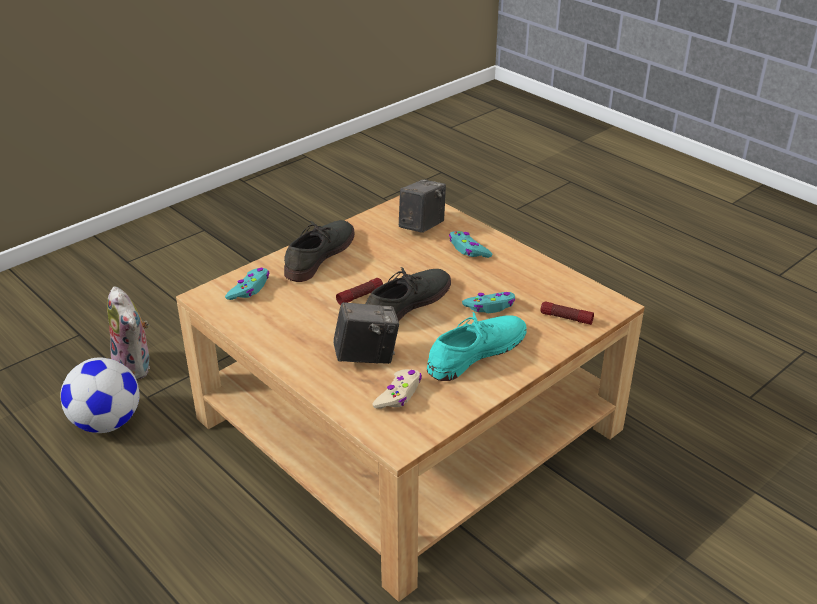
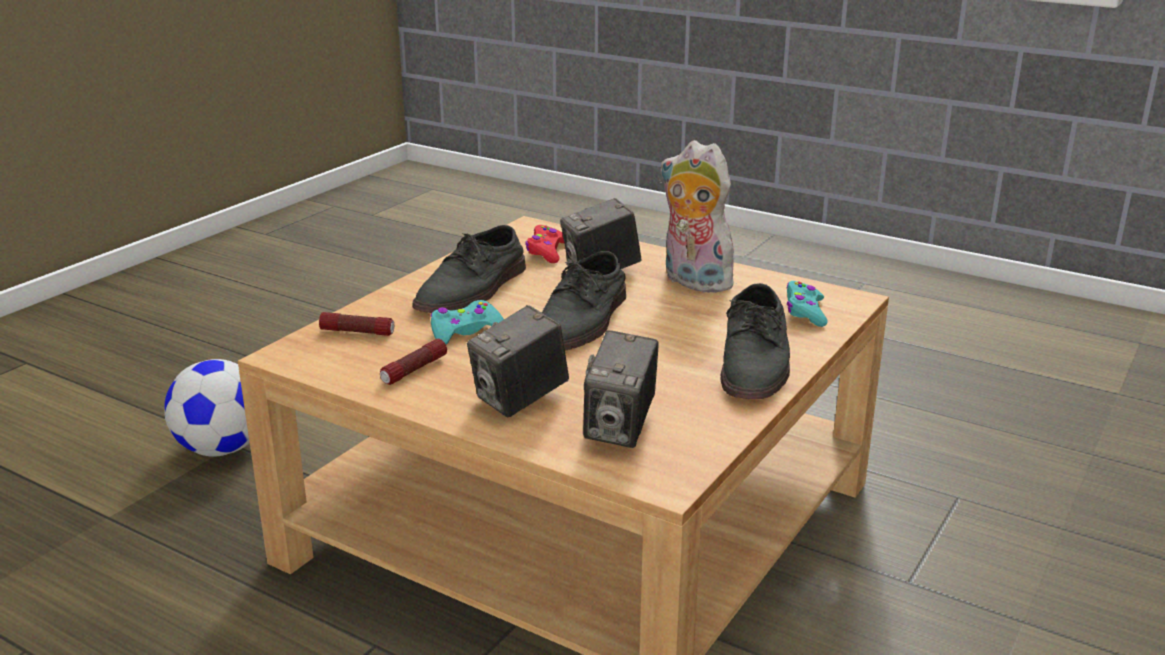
camera: 165 degrees right, 10 degrees down
football [60,357,140,433] -> football moved to [164,359,250,457]
plush toy [107,286,150,380] -> plush toy moved to [660,140,740,293]
flashlight [336,278,383,305] -> flashlight moved to [380,339,447,385]
beige game controller [372,369,422,409] -> red game controller [525,225,564,263]
turquoise shoe [427,312,527,381] -> grey shoe [413,225,526,313]
turquoise game controller [449,231,492,258] -> camera [467,305,569,417]

